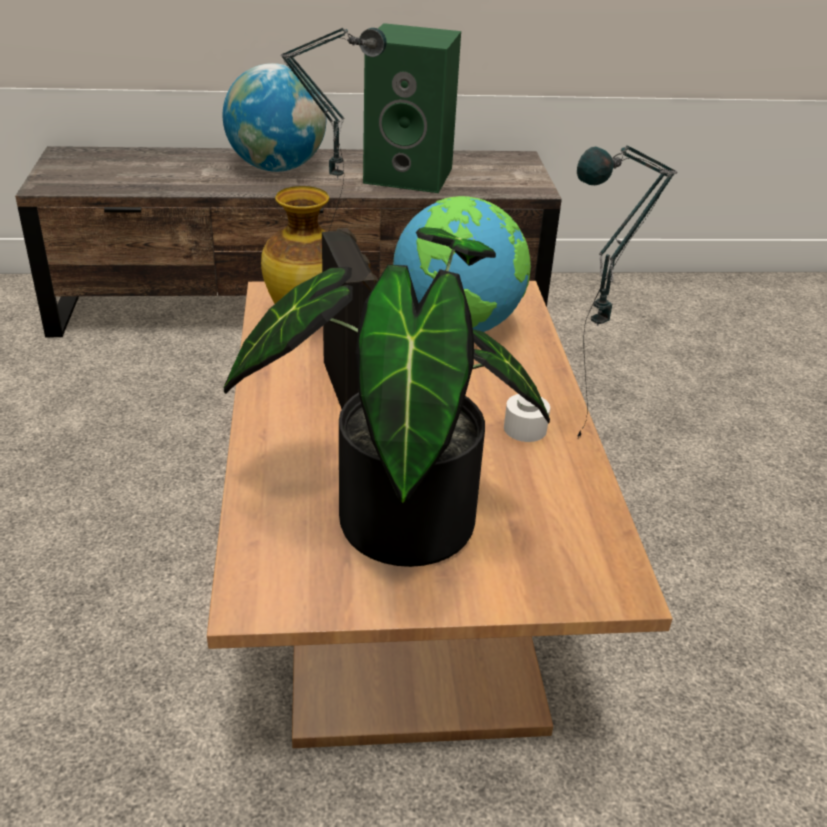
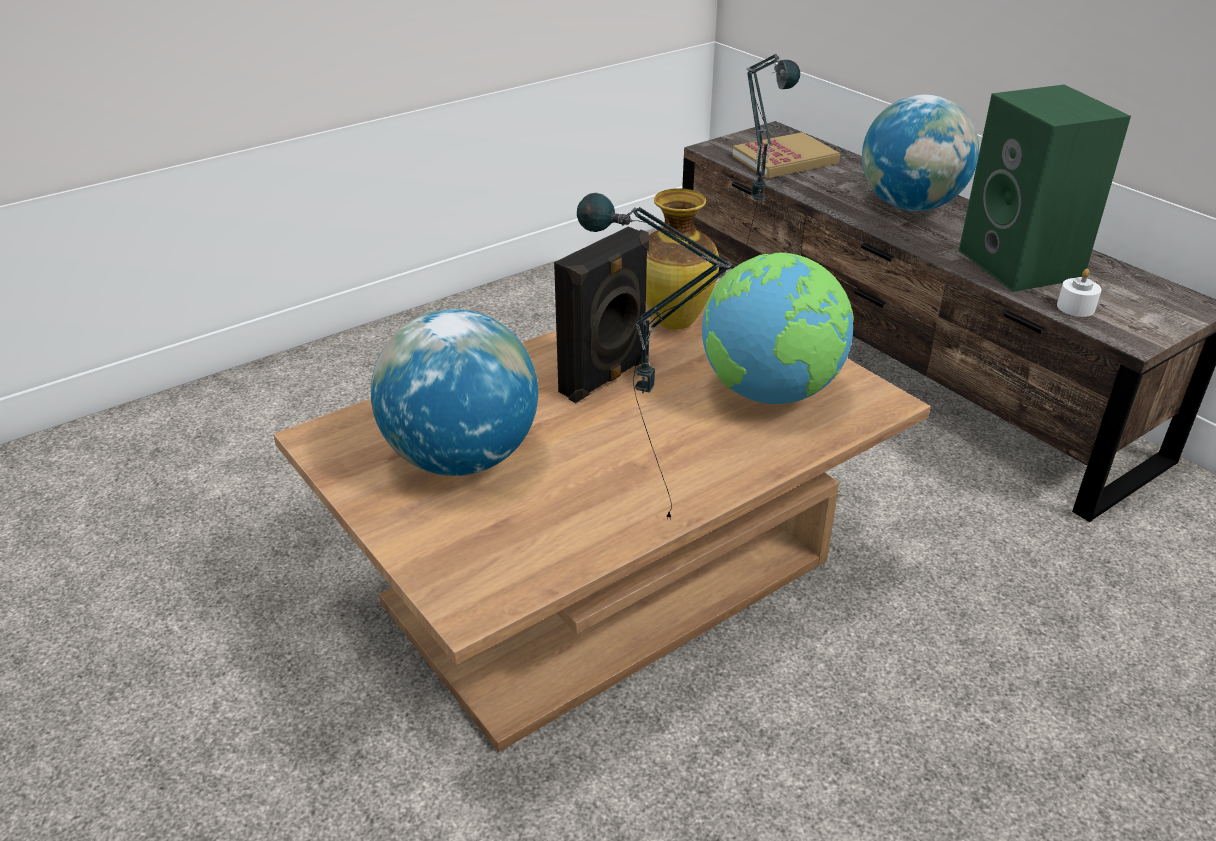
camera: 60 degrees right, 0 degrees up
potted plant [224,227,550,567] -> globe [371,309,538,476]
white candle [504,394,550,442] -> white candle moved to [1057,269,1101,317]
none -> book [732,132,840,178]

